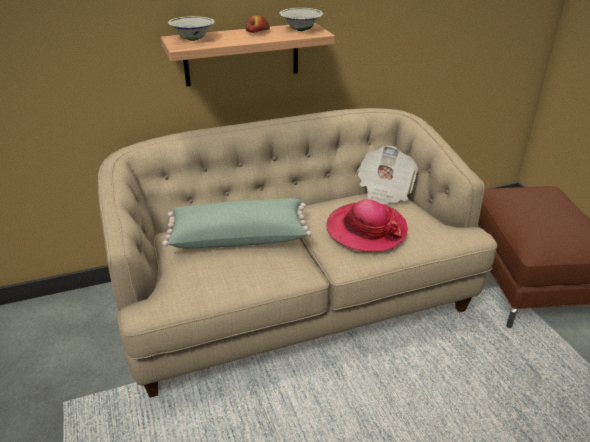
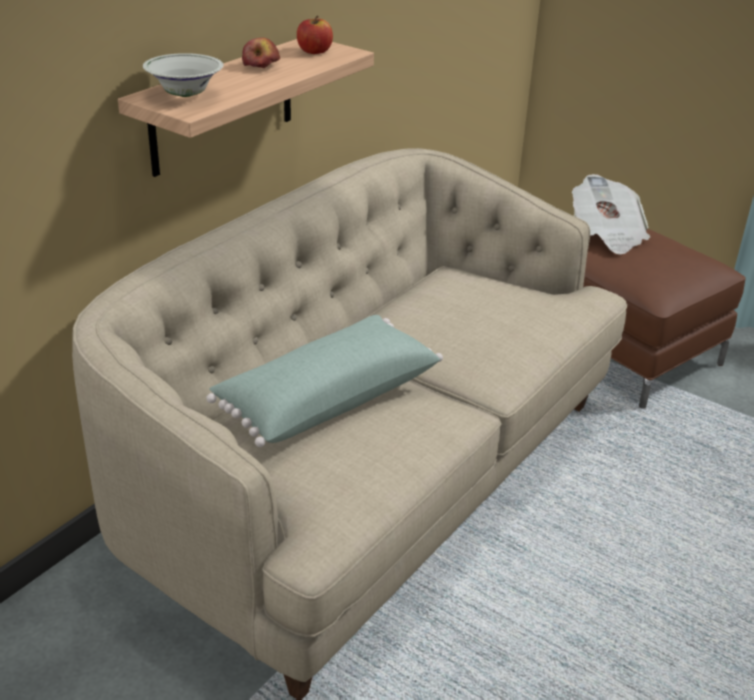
camera: 35 degrees left, 0 degrees up
white bowl [279,8,323,31] -> apple [297,16,333,54]
hat [326,199,408,252] -> none
newspaper [357,145,418,204] -> newspaper moved to [572,174,650,255]

